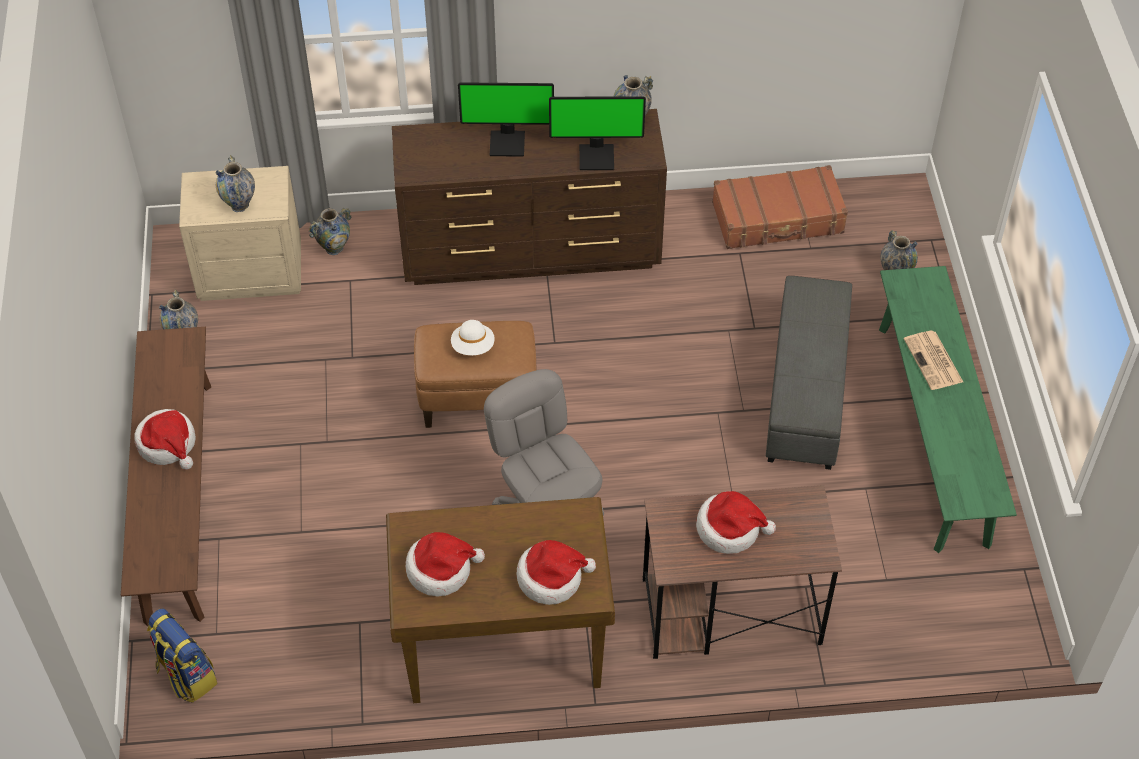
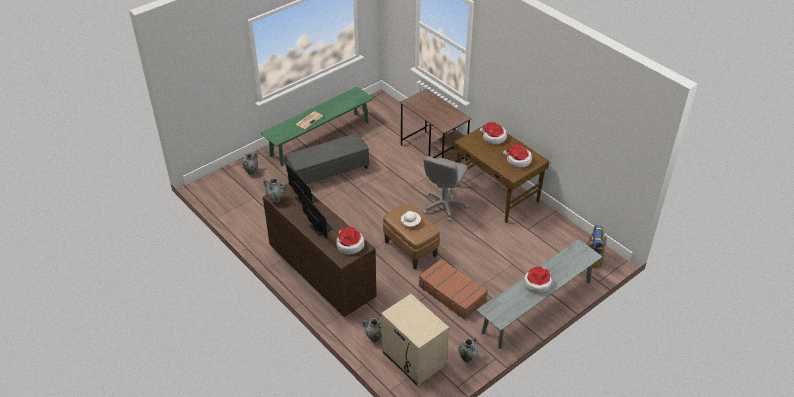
camera: 125 degrees left, 10 degrees down
brown bench [121,327,211,626] -> grey bench [476,239,603,349]
vase [215,155,255,212] -> none
hat [696,491,776,554] -> hat moved to [336,227,364,254]
brown suitcase [712,165,848,249] -> brown suitcase moved to [419,258,488,320]

